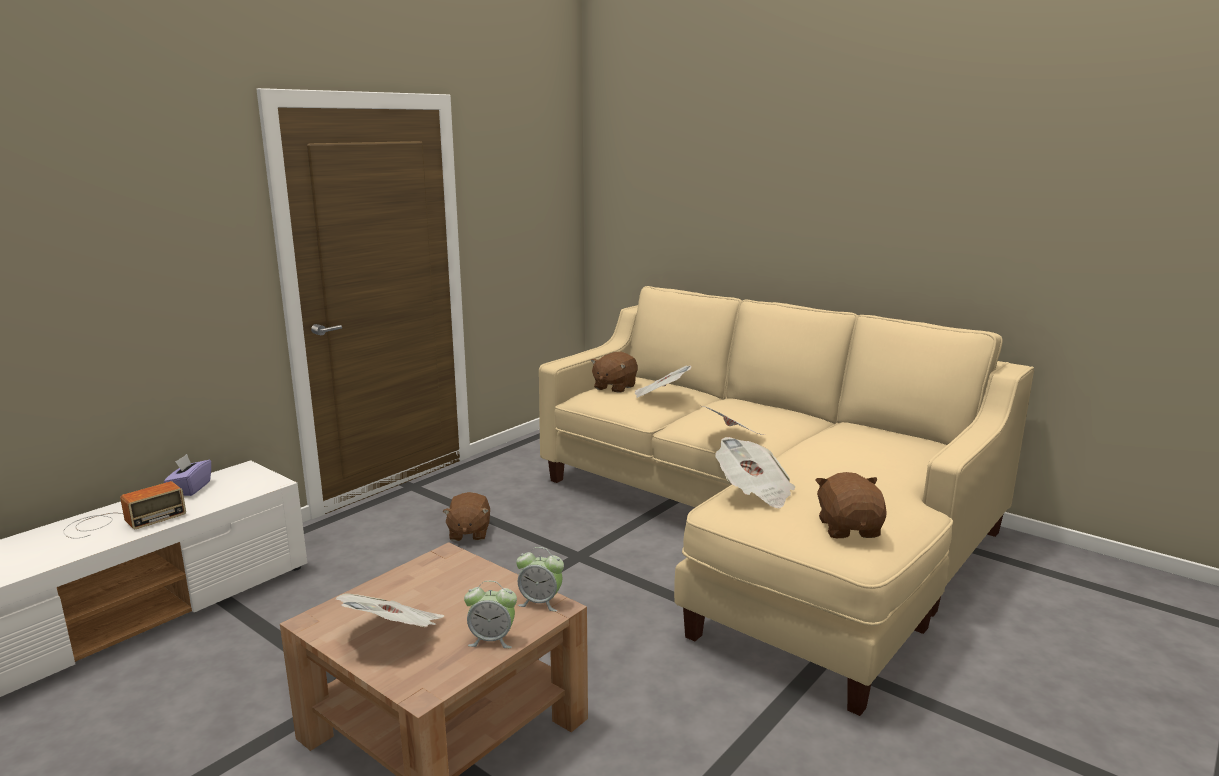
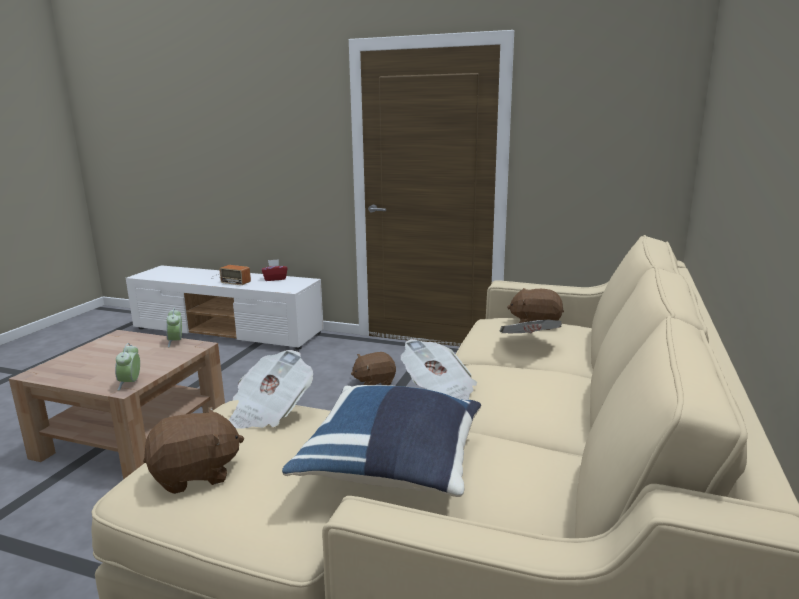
camera: 70 degrees right, 0 degrees up
purple tissue box [164,454,211,496] -> red tissue box [261,259,288,281]
newspaper [336,593,444,627] -> none
alarm clock [464,581,517,648] -> alarm clock moved to [166,307,182,347]
none -> blue pillow [282,385,481,497]

